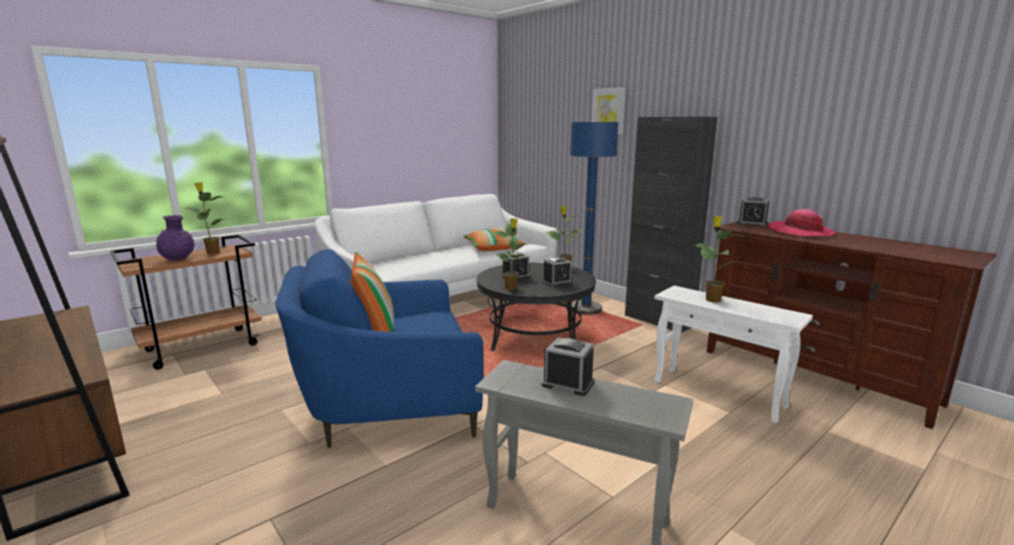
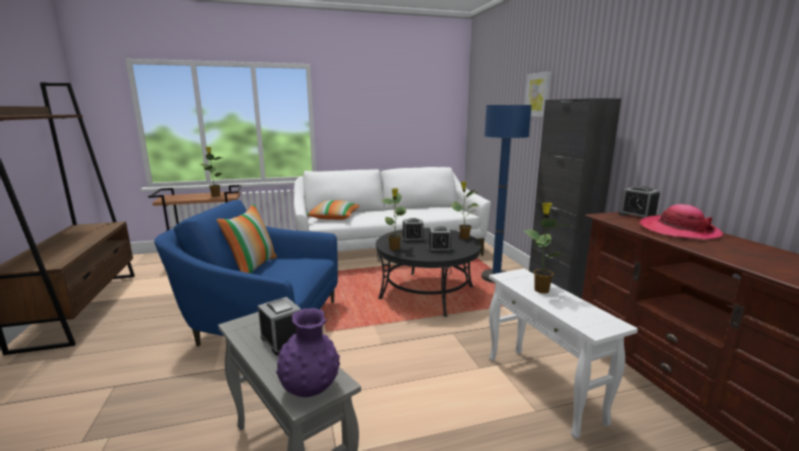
camera: 25 degrees right, 0 degrees up
purple vase [156,215,195,261] -> purple vase moved to [276,308,340,397]
pillow [463,229,524,251] -> pillow moved to [307,200,360,220]

